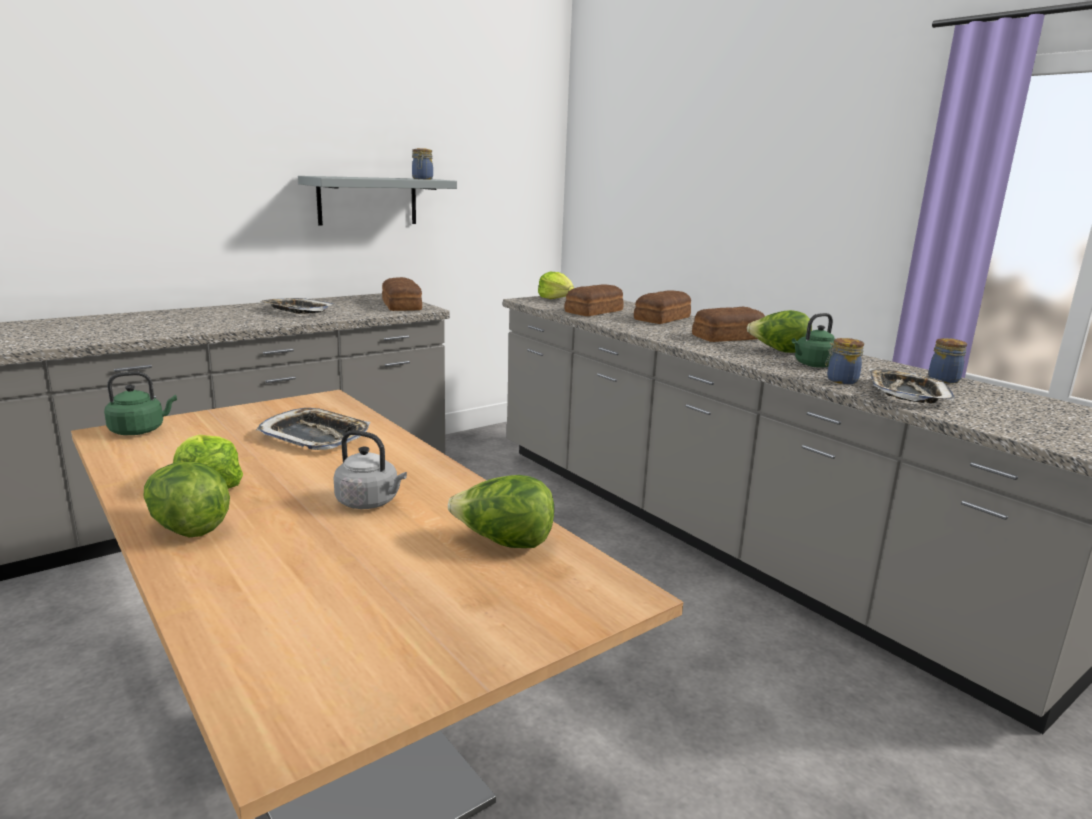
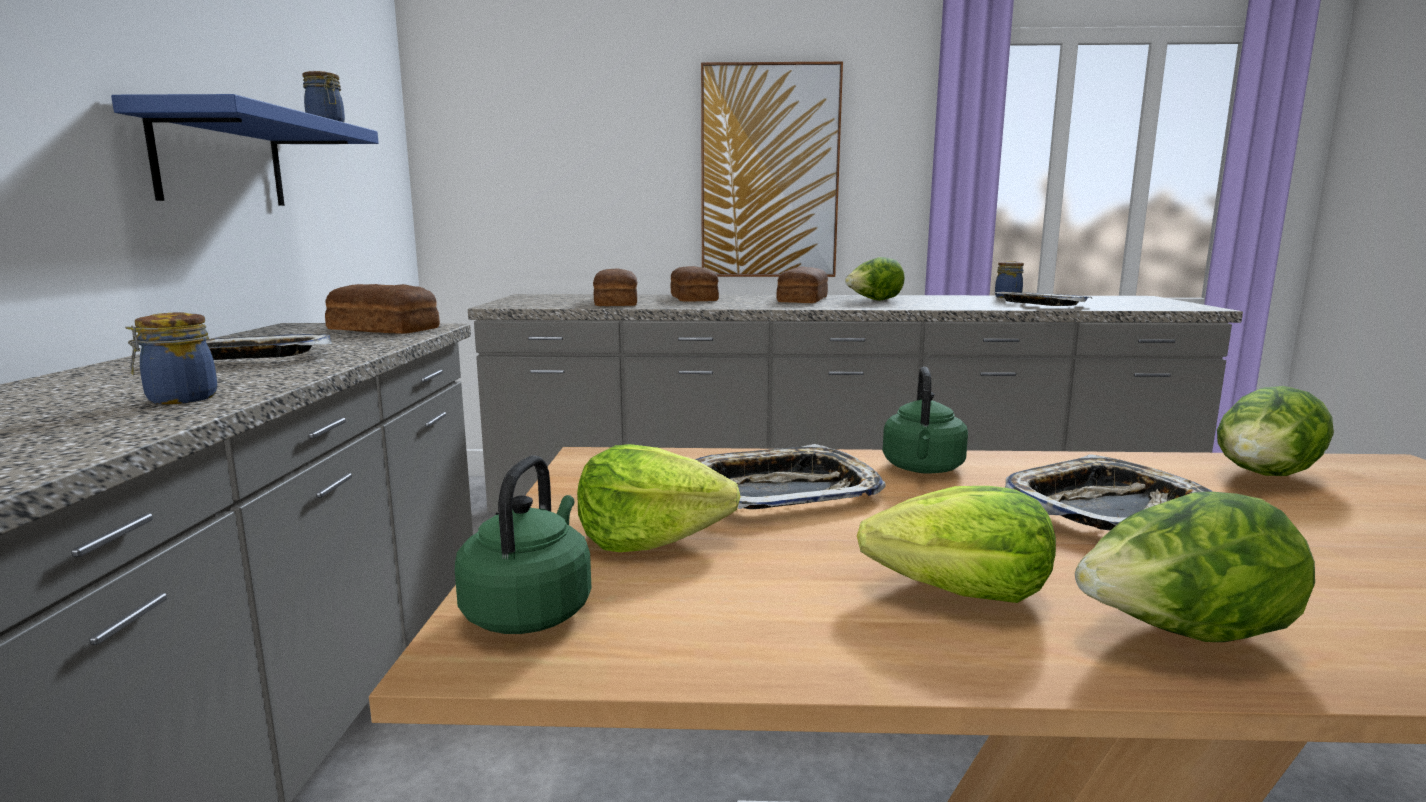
camera: 50 degrees left, 5 degrees down
grey shelf [298,176,457,225] -> blue shelf [111,94,379,206]
grey kettle [334,430,407,509] -> tray [1005,454,1213,530]
lettuce [538,272,574,299] -> lettuce moved to [577,444,741,552]
green kettle [792,313,835,368] -> green kettle moved to [883,367,968,474]
jar [825,338,864,384] -> jar moved to [125,313,217,404]
none -> picture [701,62,843,277]

